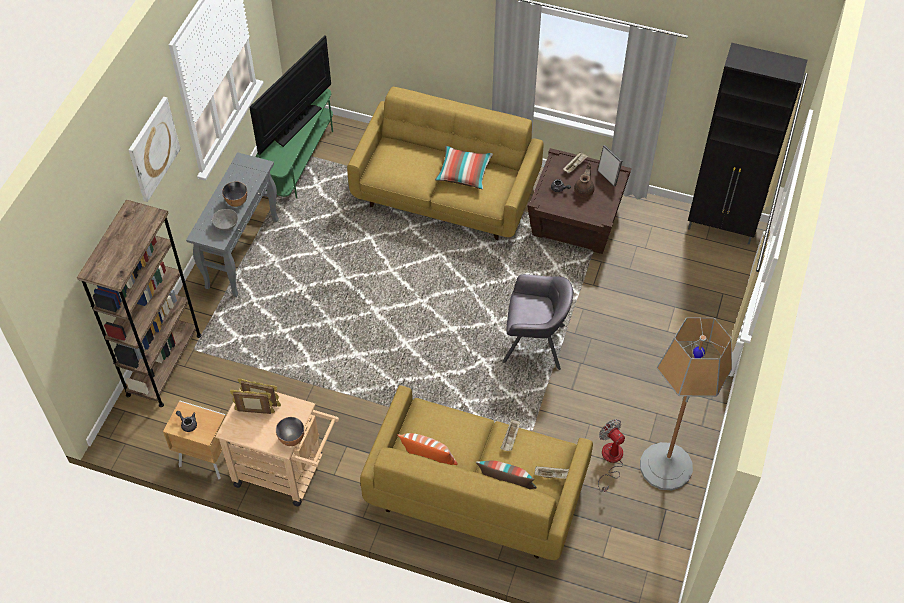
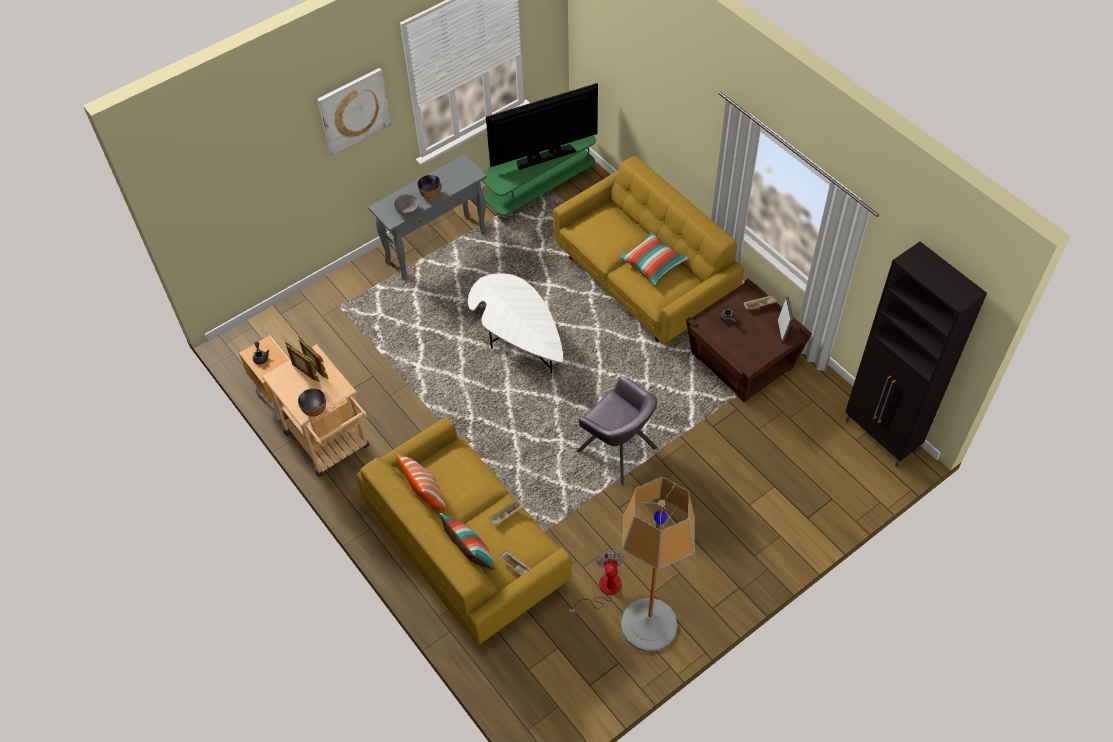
camera: 35 degrees right, 0 degrees up
brown bookcase [77,200,202,407] -> none
brown teapot [574,162,594,198] -> none
none -> white coffee table [468,273,564,374]

